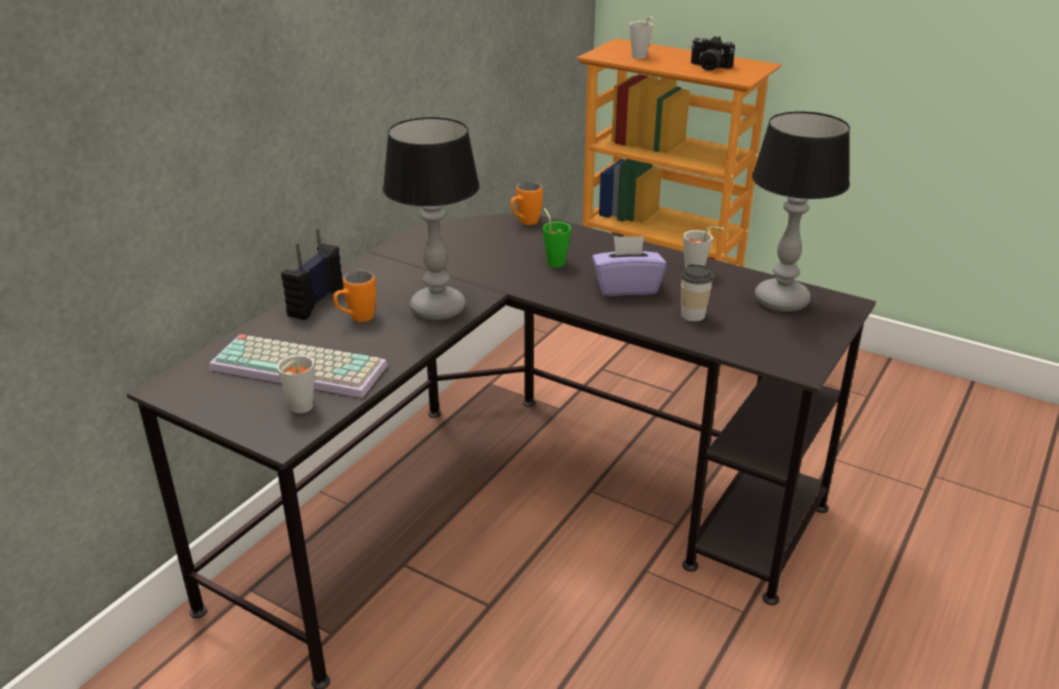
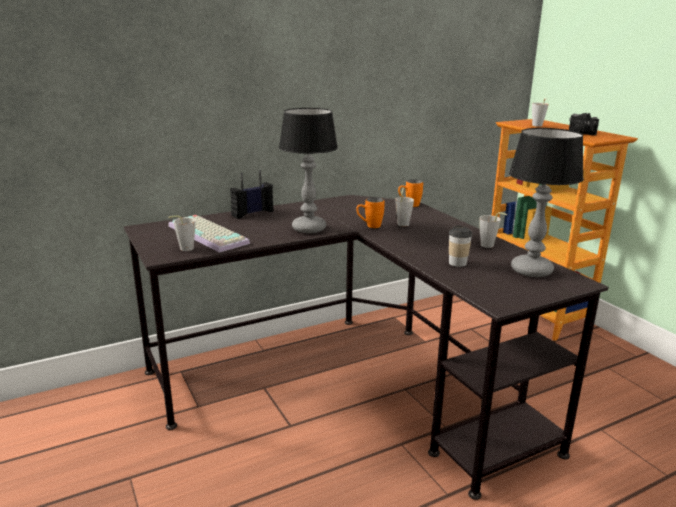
camera: 30 degrees right, 10 degrees down
orange mug [333,270,376,322] -> orange mug moved to [356,197,385,228]
green cup [543,208,571,268] -> grey cup [395,188,414,227]
purple tissue box [592,236,667,296] -> none

